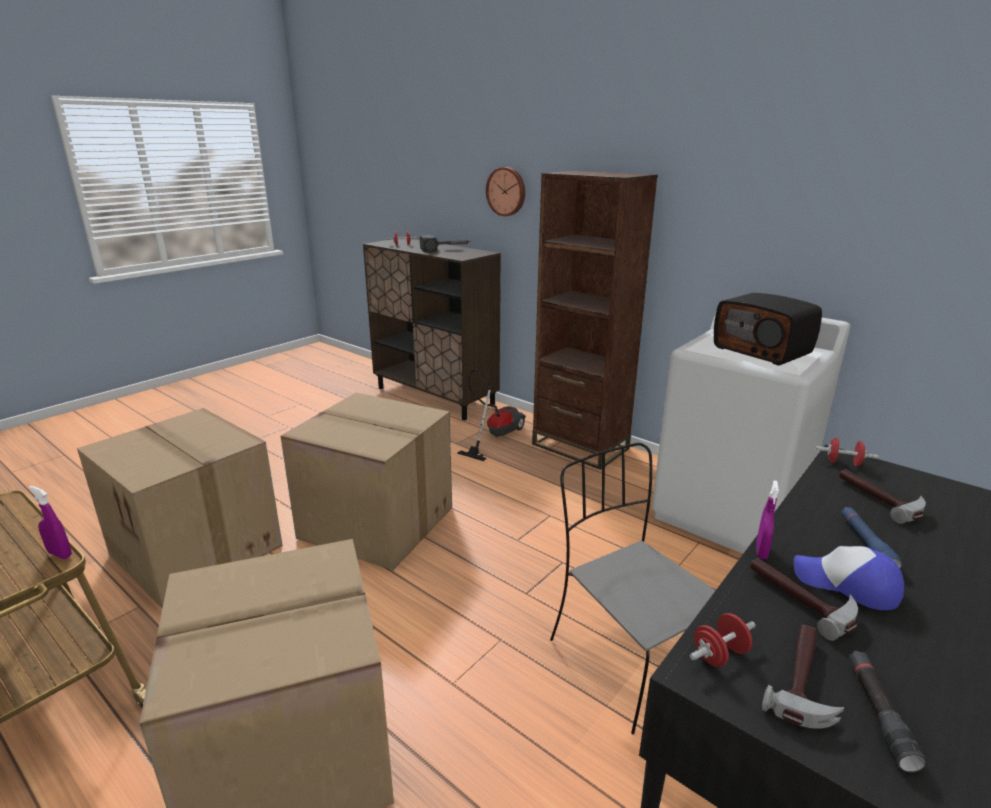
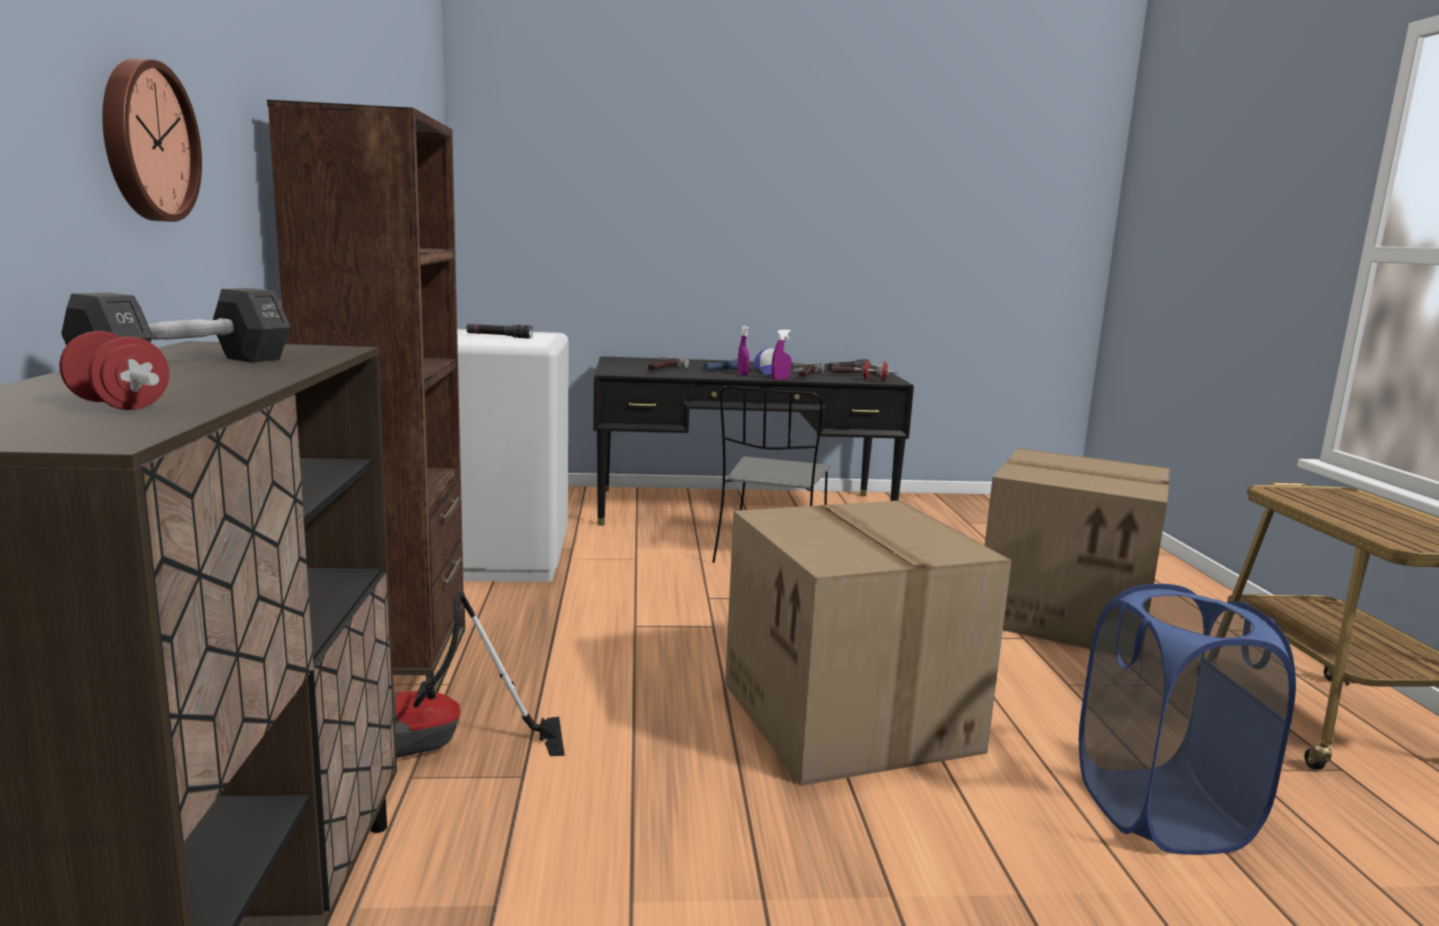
camera: 135 degrees left, 10 degrees down
purple spray bottle [29,486,72,559] -> purple spray bottle moved to [737,325,749,375]
cardboard box [77,408,283,608] -> blue laundry basket [1079,584,1296,855]
hammer [420,235,471,252] -> black dumbbell [61,288,291,363]
radio [714,293,822,365] -> black flashlight [466,324,533,339]
red dumbbell [816,438,879,467] -> none

